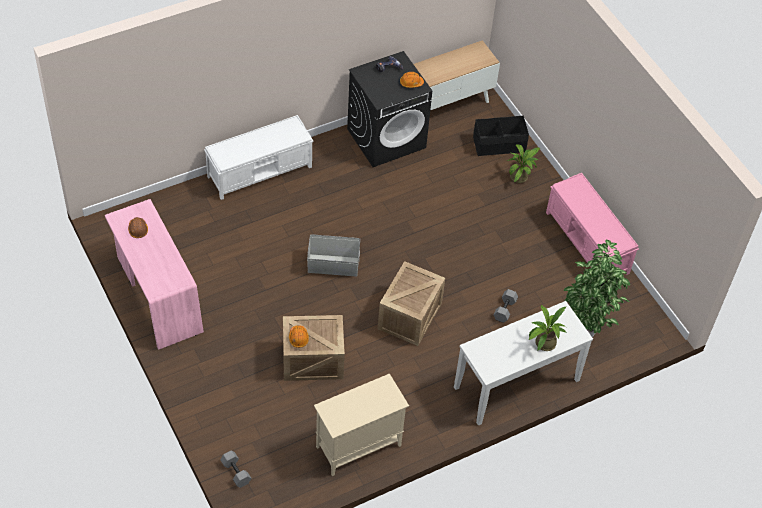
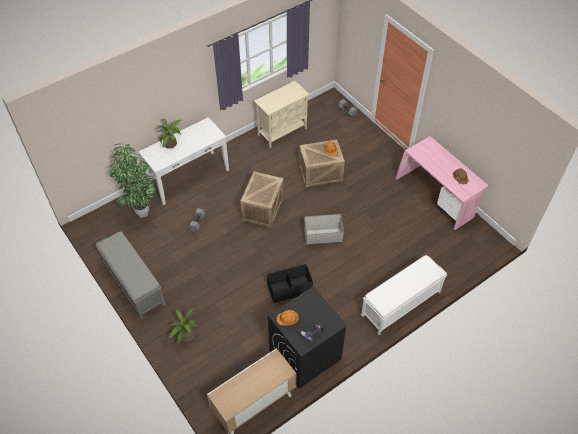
camera: 175 degrees right, 0 degrees up
black storage box [473,116,529,156] -> black storage box moved to [267,264,313,303]
pink bench [546,173,639,275] -> grey bench [95,232,165,319]

